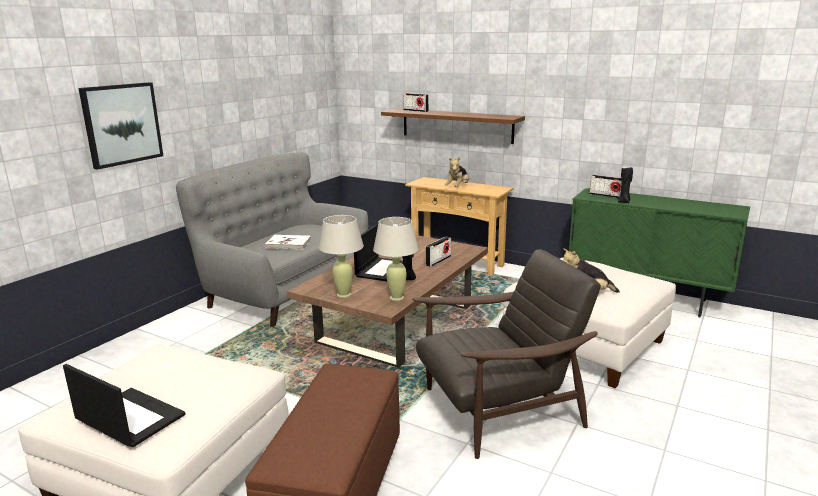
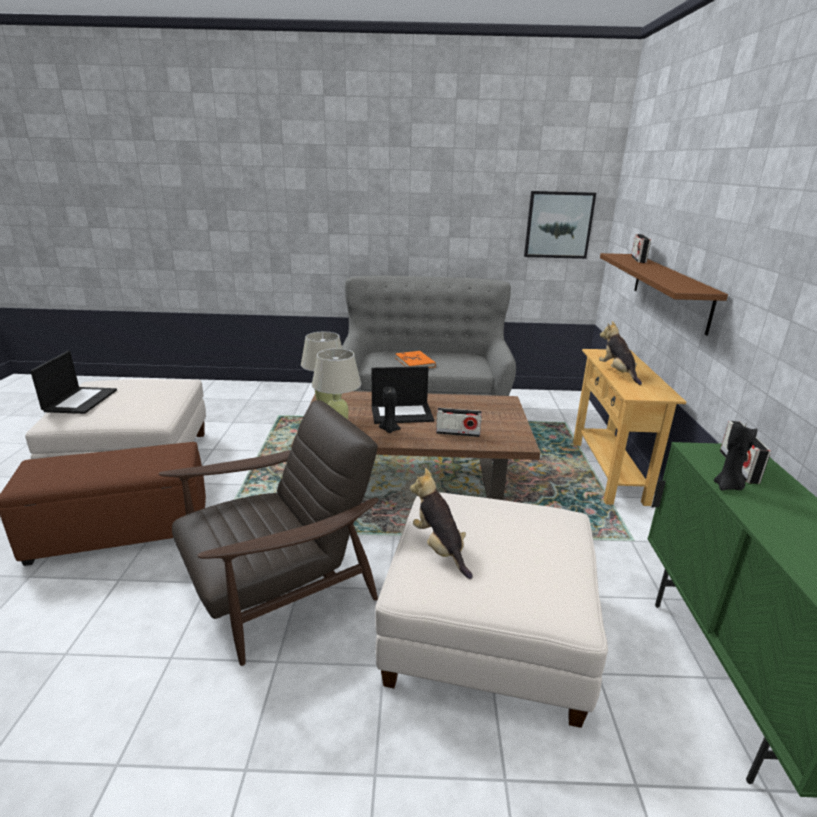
camera: 60 degrees right, 5 degrees up
picture [78,82,163,170] -> picture moved to [524,191,596,259]
white book [265,235,311,249] -> orange book [395,351,436,368]
brown armchair [412,249,601,459] -> brown armchair turned 75 degrees counterclockwise [159,400,379,666]
plush toy [445,157,469,187] -> plush toy turned 75 degrees clockwise [599,321,642,385]

